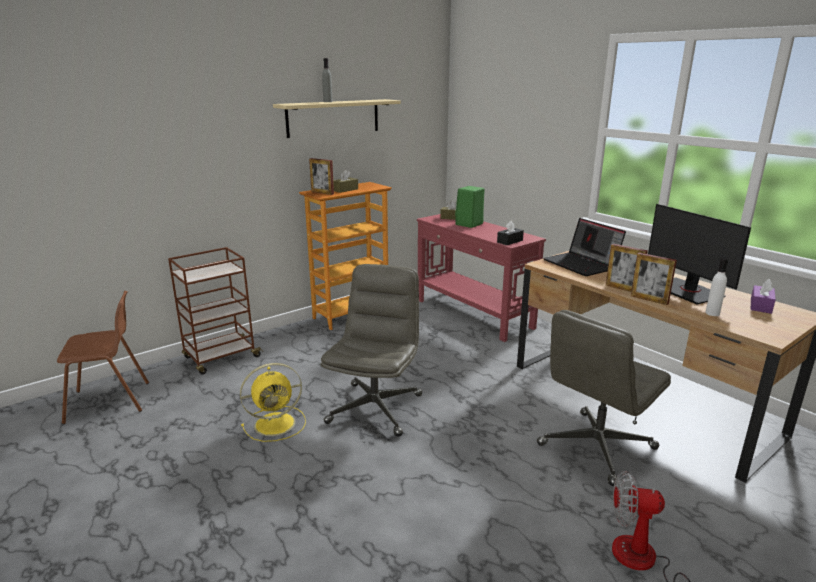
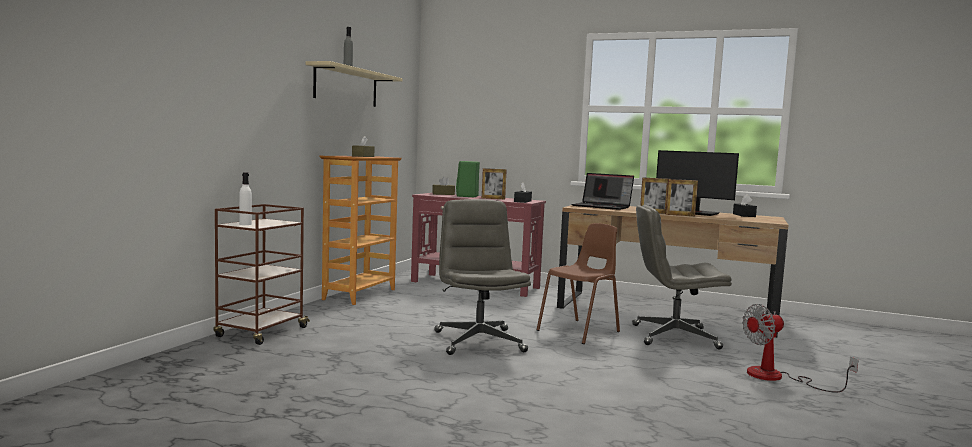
camera: 30 degrees left, 15 degrees down
brown chair [57,291,149,424] -> brown chair moved to [537,223,620,344]
yellow fan [240,363,306,442] -> none
picture frame [309,158,334,195] -> picture frame moved to [482,168,507,199]
grey office chair [537,310,671,486] -> grey office chair turned 75 degrees clockwise [632,205,732,349]
white bottle [705,258,728,316] -> white bottle moved to [239,172,252,225]
purple tissue box [751,279,776,314] -> black tissue box [733,194,757,217]

